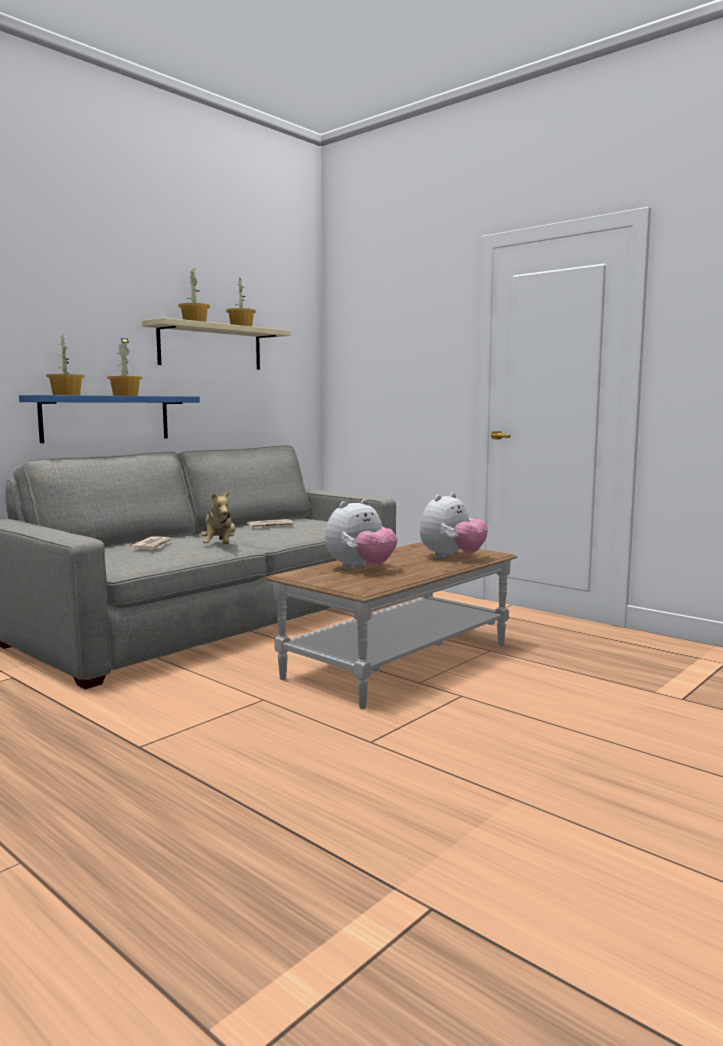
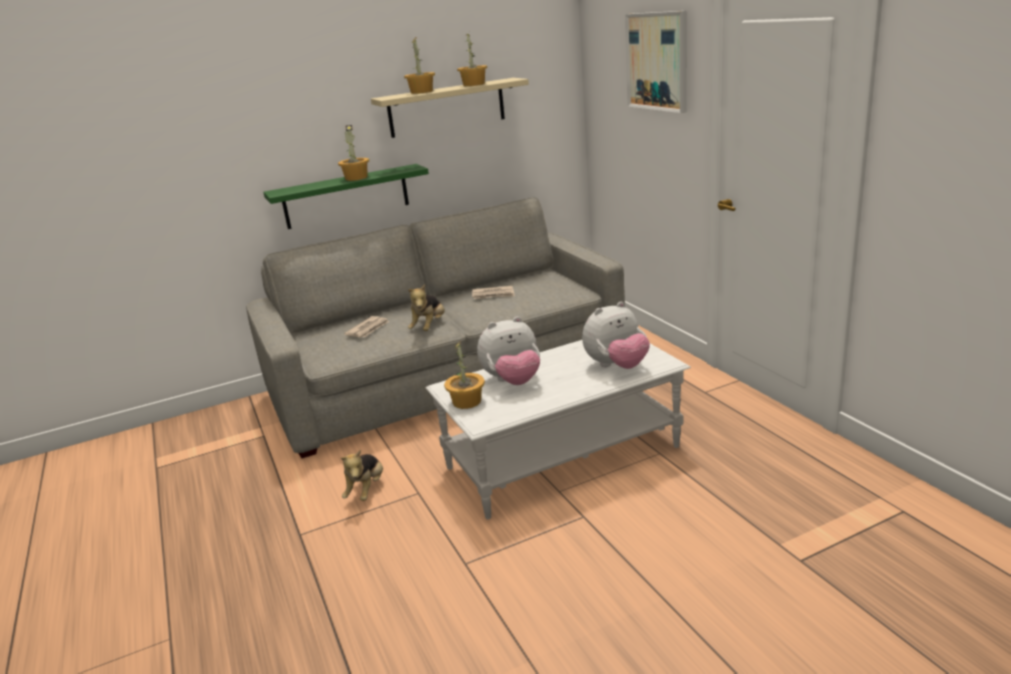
camera: 25 degrees right, 15 degrees up
blue shelf [19,395,200,443] -> green shelf [263,164,429,229]
potted plant [46,336,85,395] -> potted plant moved to [444,340,485,409]
brown coffee table [265,542,517,709] -> white coffee table [426,340,691,519]
none -> plush toy [341,450,383,501]
none -> picture [625,11,687,113]

